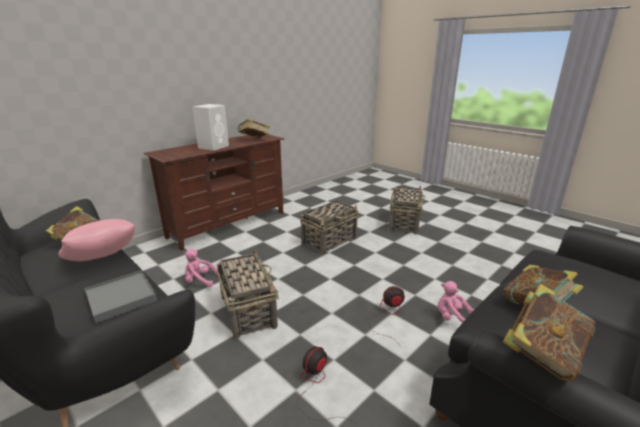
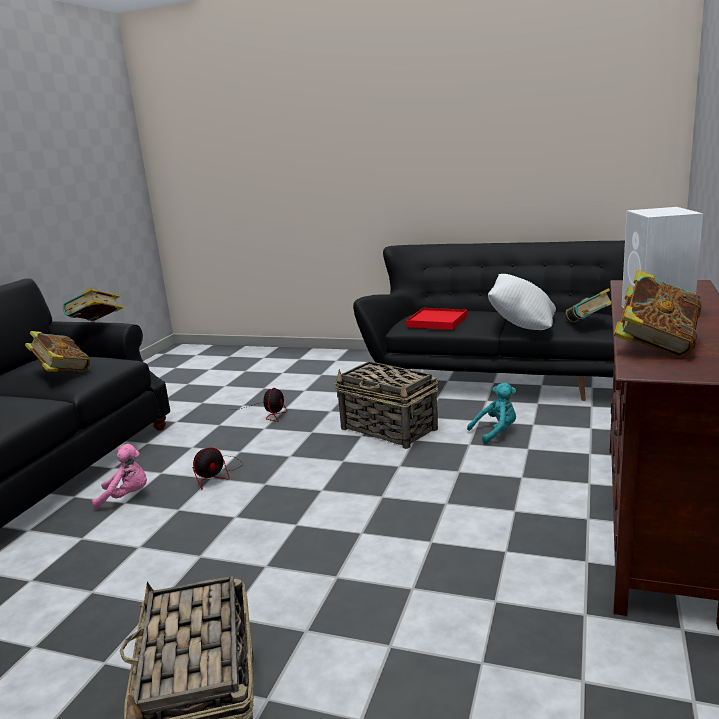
camera: 155 degrees right, 5 degrees down
pink pillow [58,219,135,261] -> white pillow [488,274,556,330]
grey tray [85,270,157,323] -> red tray [406,308,467,330]
pink plush toy [184,249,218,287] -> turquoise plush toy [467,382,516,444]
basket [300,200,359,255] -> none

